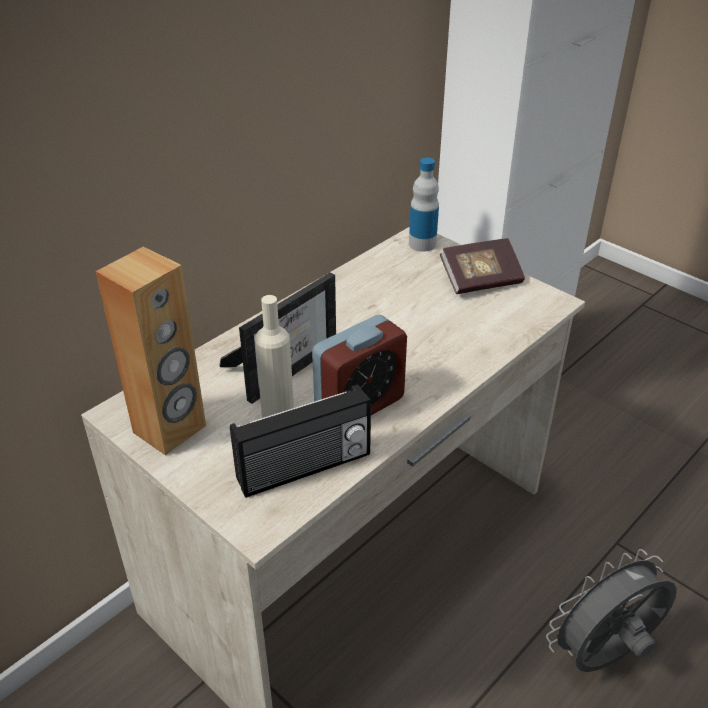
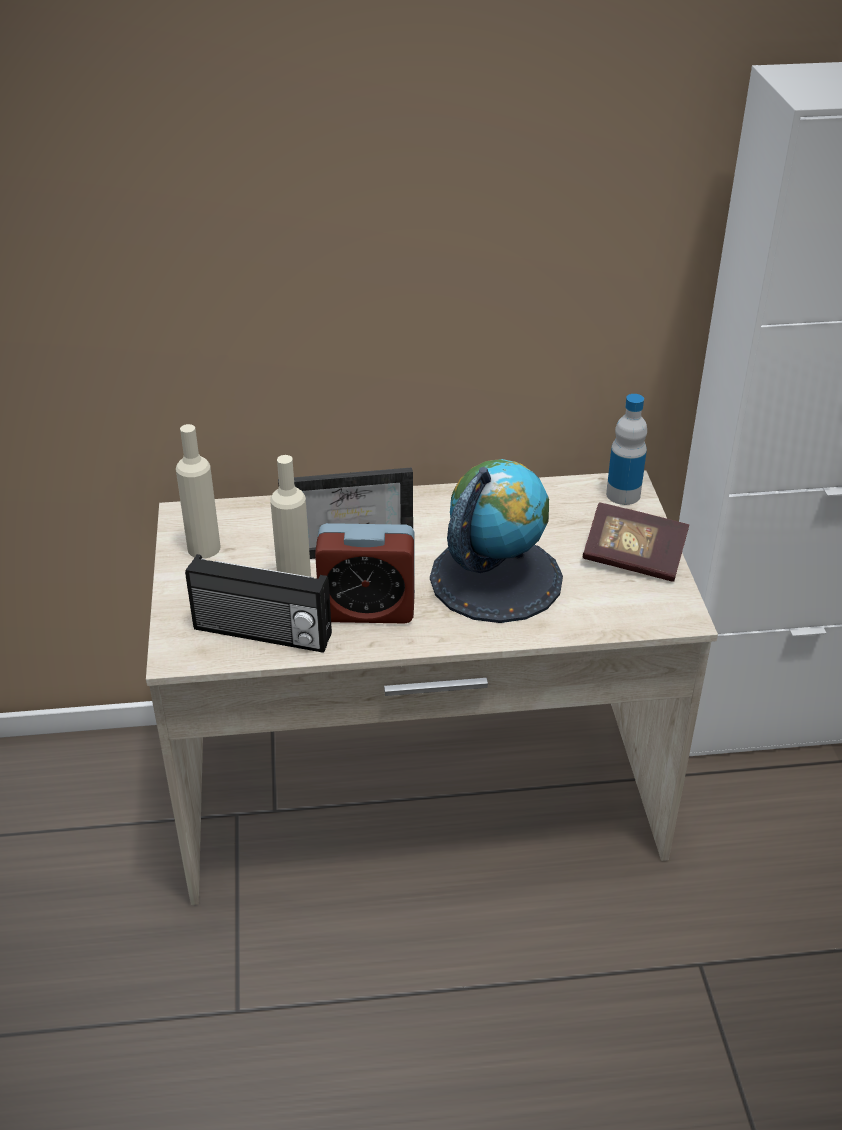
camera: 40 degrees right, 0 degrees up
brown speaker [96,247,206,455] -> beige bottle [176,424,221,559]
grey fan [546,549,677,672] -> none
none -> globe [430,459,563,623]

